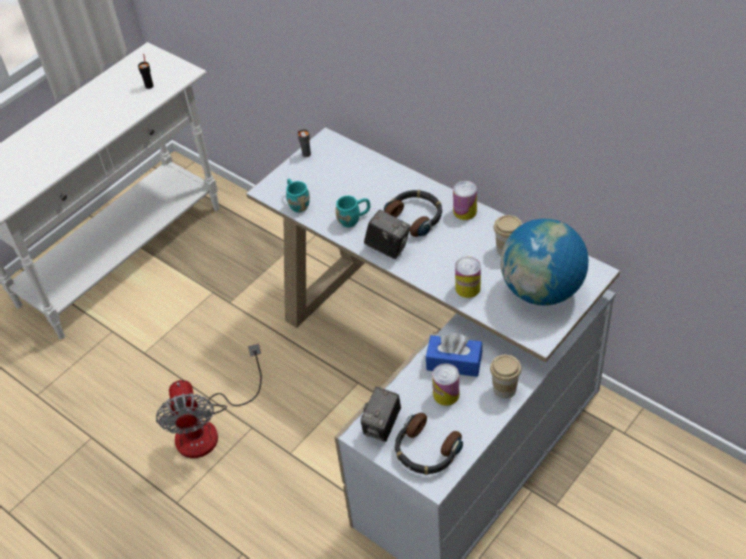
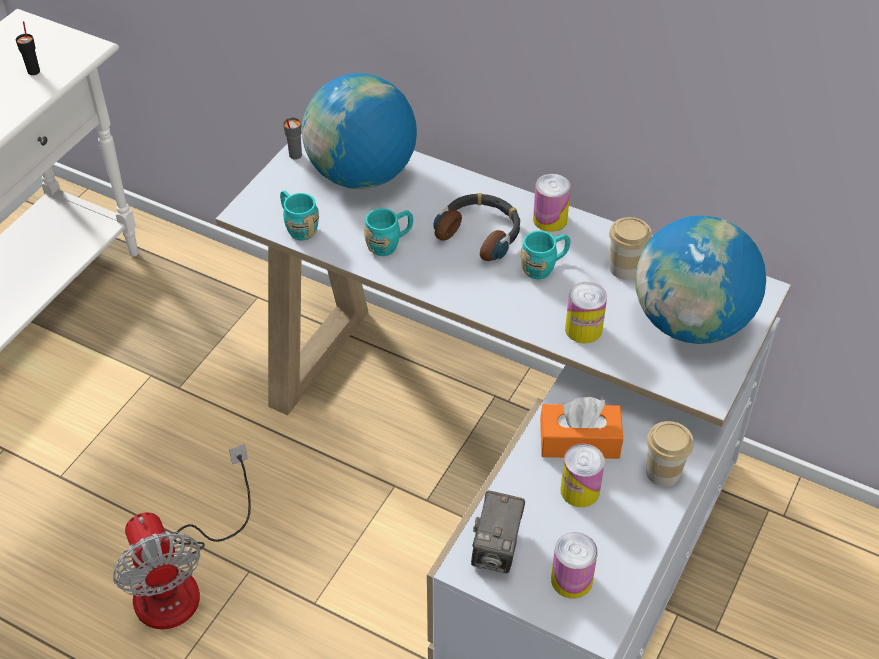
camera: 15 degrees left, 0 degrees up
camera [364,209,410,259] -> none
headphones [395,413,463,475] -> can [551,532,598,599]
blue tissue box [426,333,482,377] -> orange tissue box [540,397,623,459]
none -> globe [302,73,417,189]
none -> turquoise mug [520,231,570,279]

